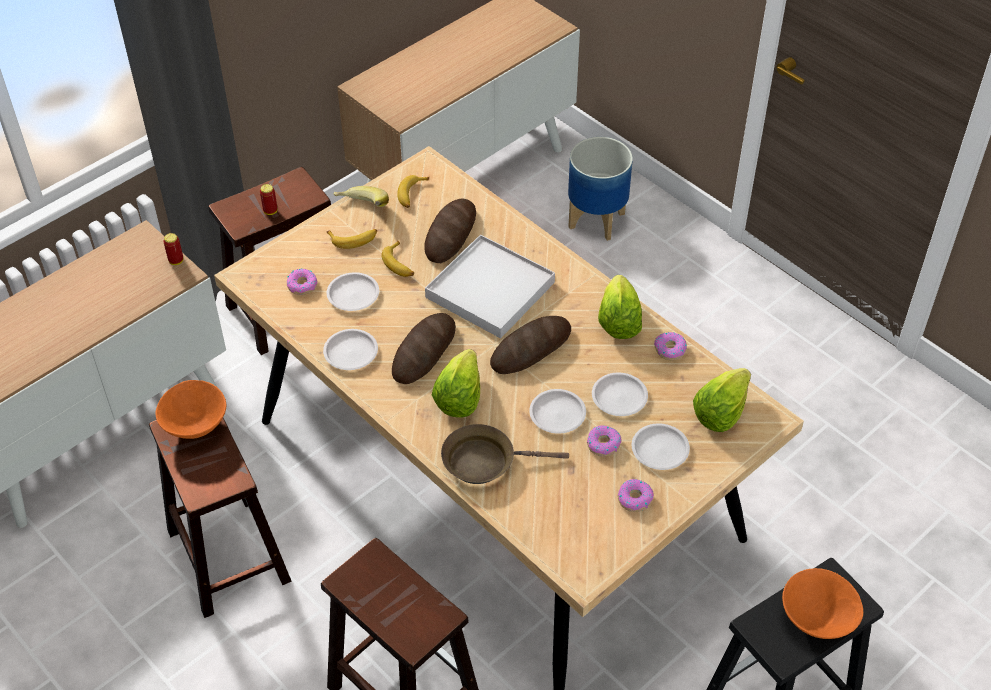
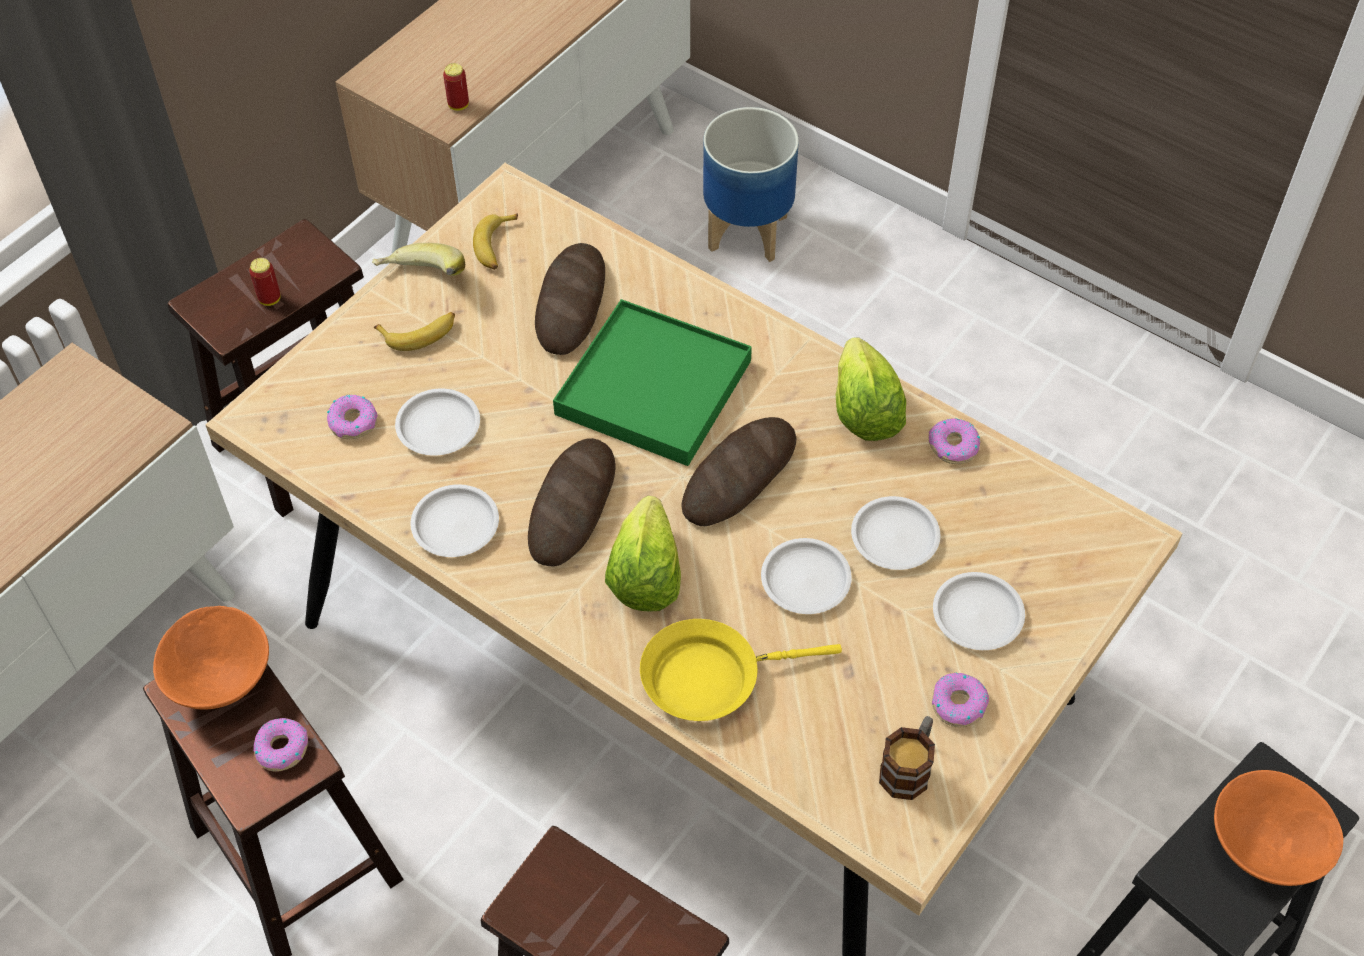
camera: 10 degrees left, 5 degrees up
can [163,233,183,265] -> can moved to [443,63,469,111]
banana [381,241,414,277] -> none
white tray [425,234,555,338] -> green tray [553,299,752,466]
brown frying pan [441,424,569,484] -> yellow frying pan [640,619,842,721]
donut [587,425,622,457] -> donut moved to [253,718,308,772]
lettuce [693,368,751,432] -> none
none -> mug [879,716,935,800]

